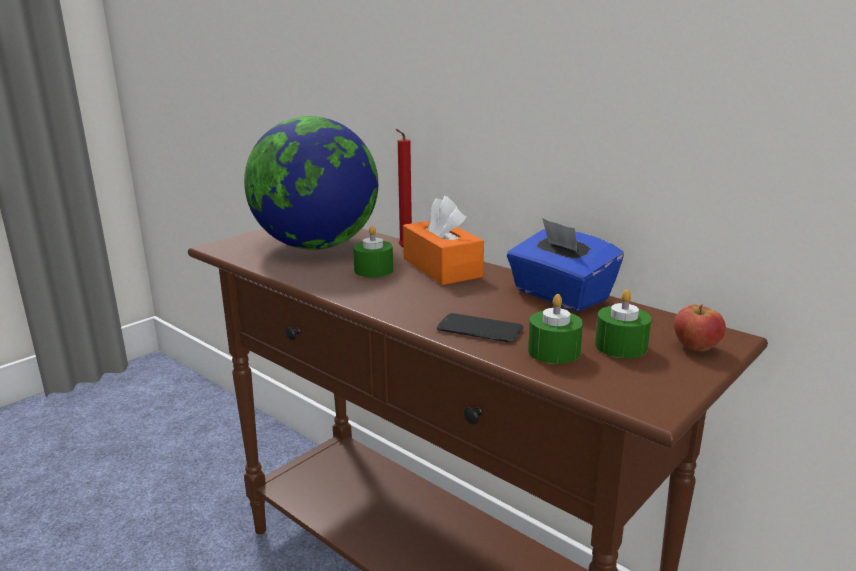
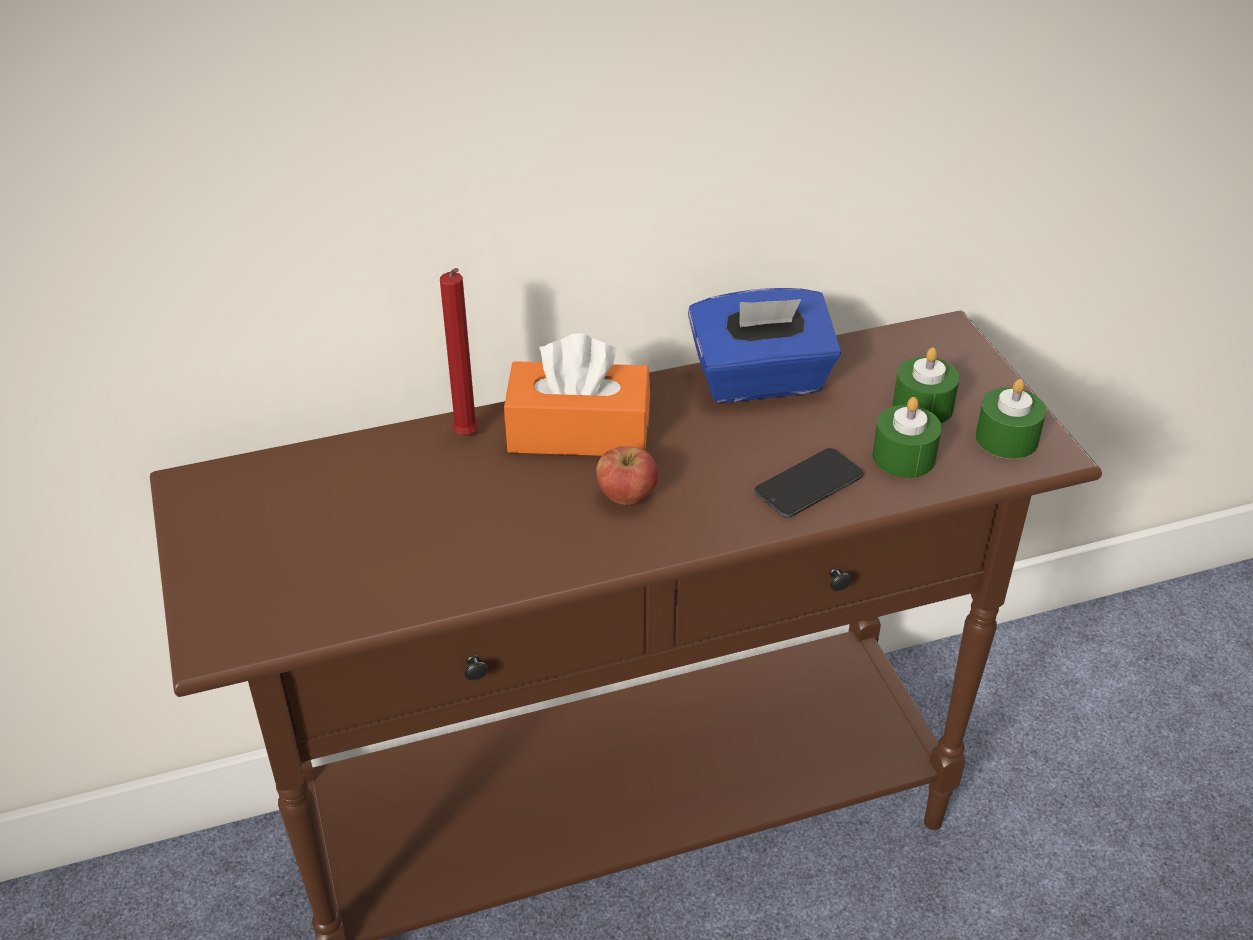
camera: 60 degrees left, 20 degrees up
globe [244,116,378,250] -> none
green candle [353,226,393,278] -> green candle moved to [975,379,1046,459]
apple [674,304,726,352] -> apple moved to [596,446,658,505]

